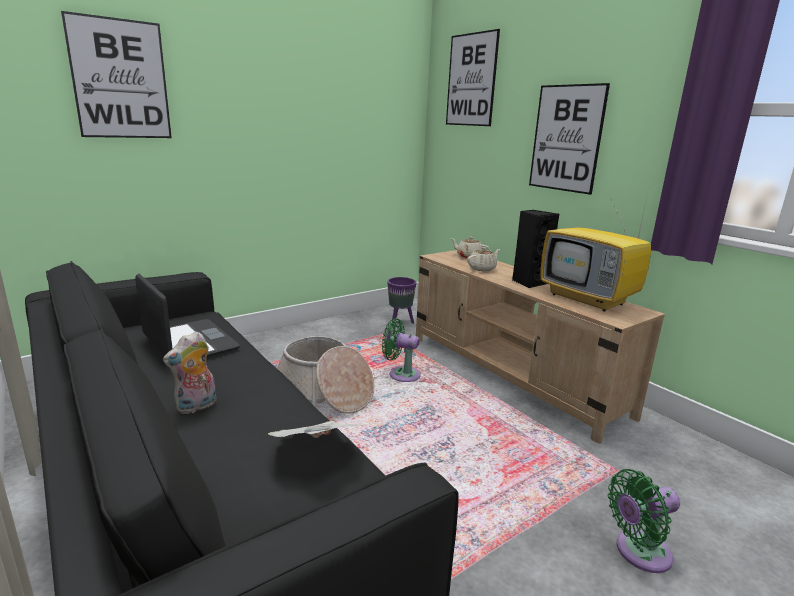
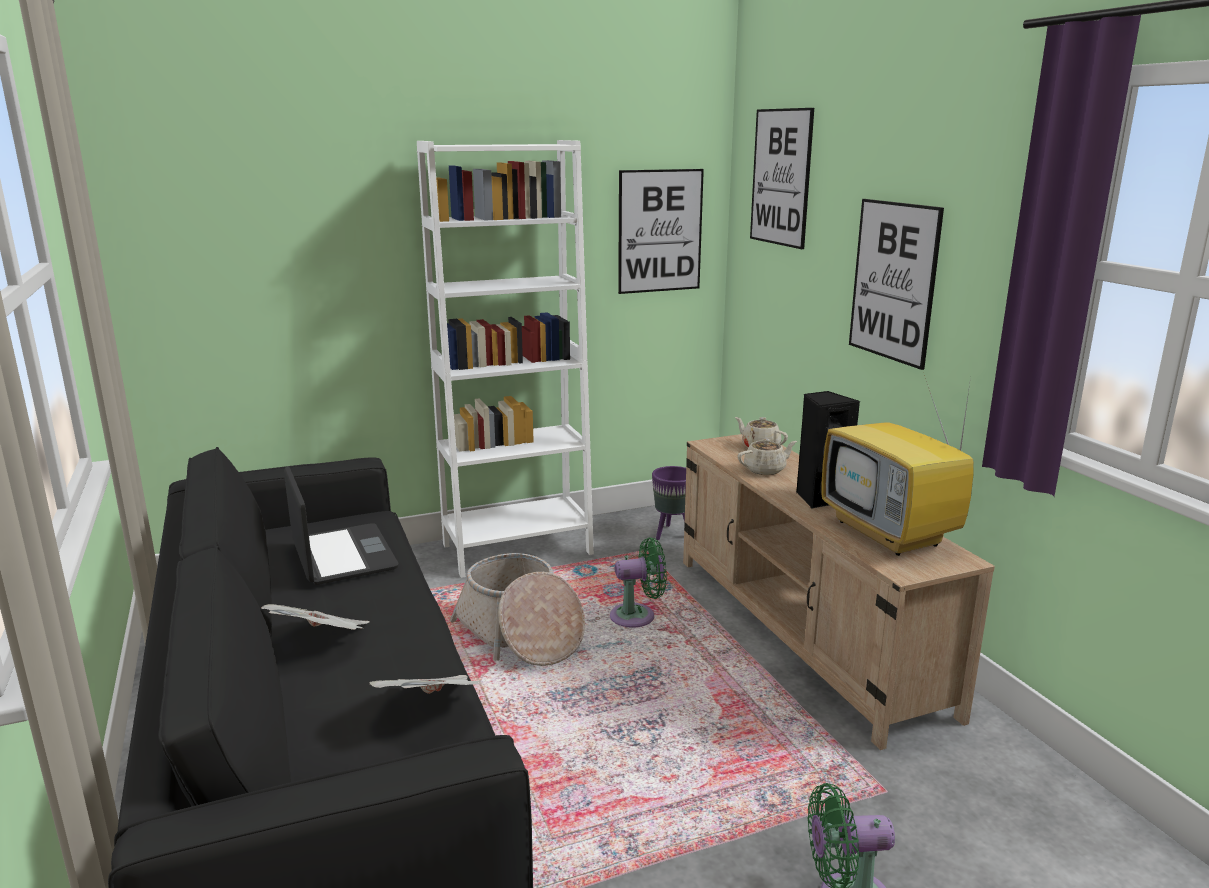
camera: 15 degrees right, 0 degrees up
picture [61,11,172,138] -> picture moved to [618,169,704,294]
plush toy [163,331,216,414] -> newspaper [261,604,370,630]
green fan [382,318,421,382] -> green fan turned 135 degrees clockwise [610,537,667,628]
none -> white bookcase [417,140,594,578]

